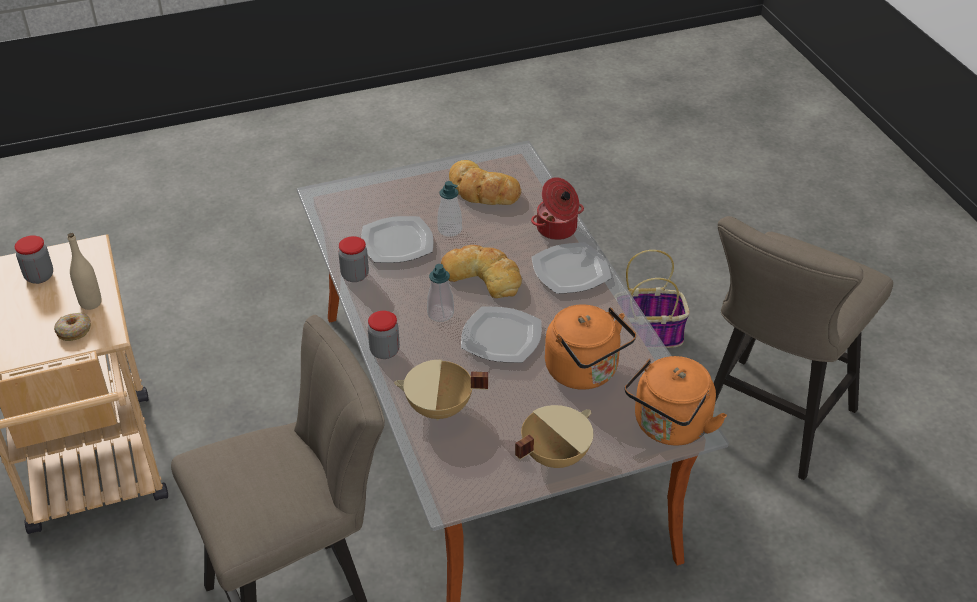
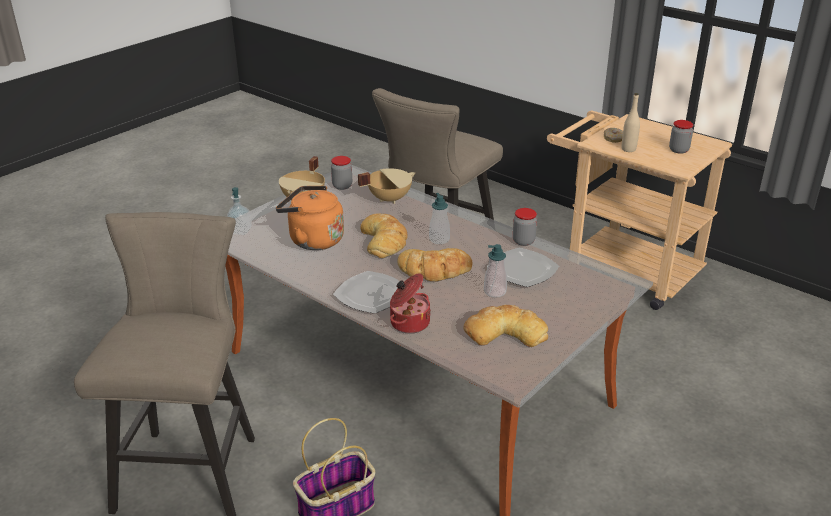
camera: 150 degrees right, 10 degrees down
jar [368,310,400,359] -> jar moved to [331,156,352,190]
plate [461,307,542,363] -> bread [360,213,408,258]
orange kettle [624,356,727,446] -> soap dispenser [227,187,252,235]

